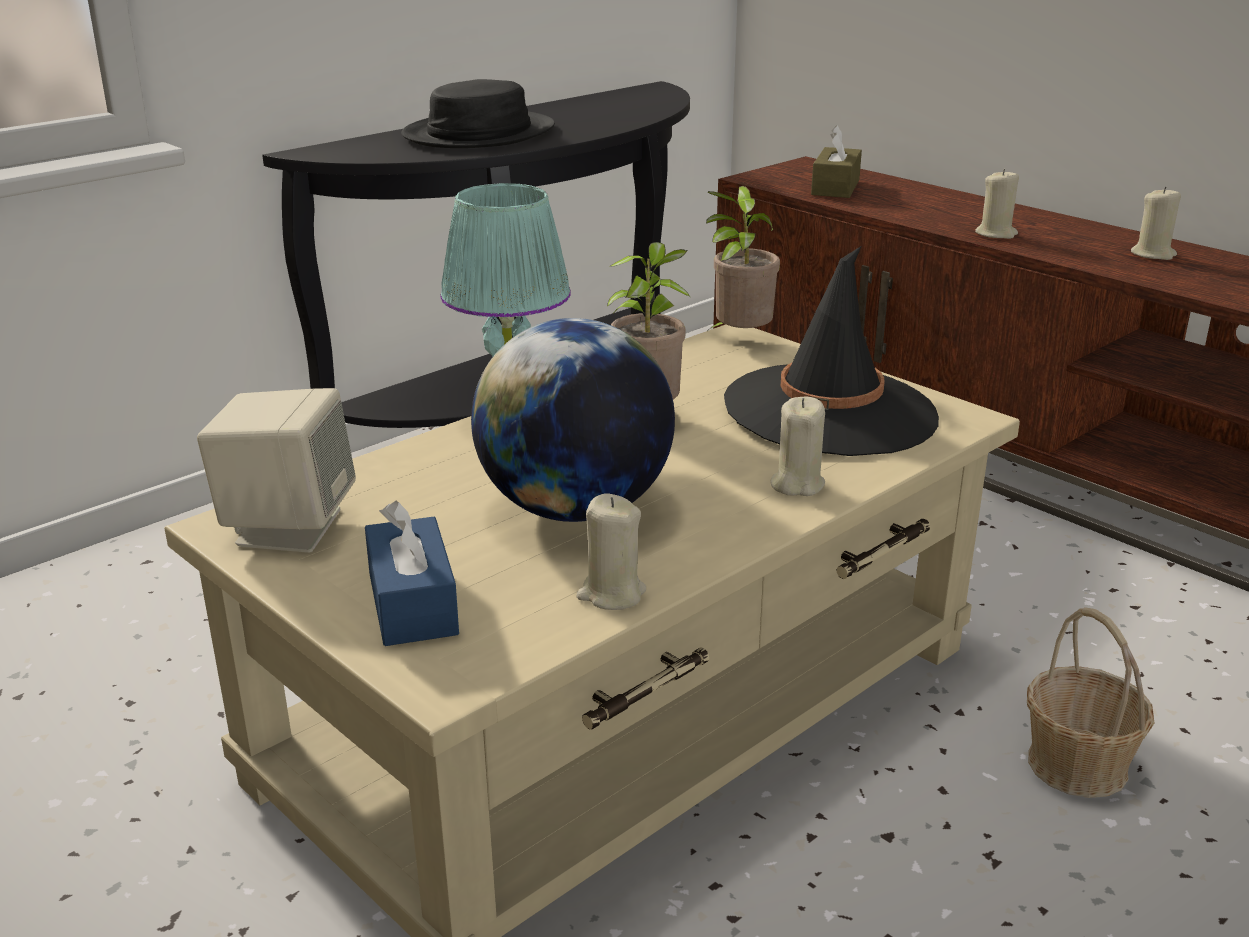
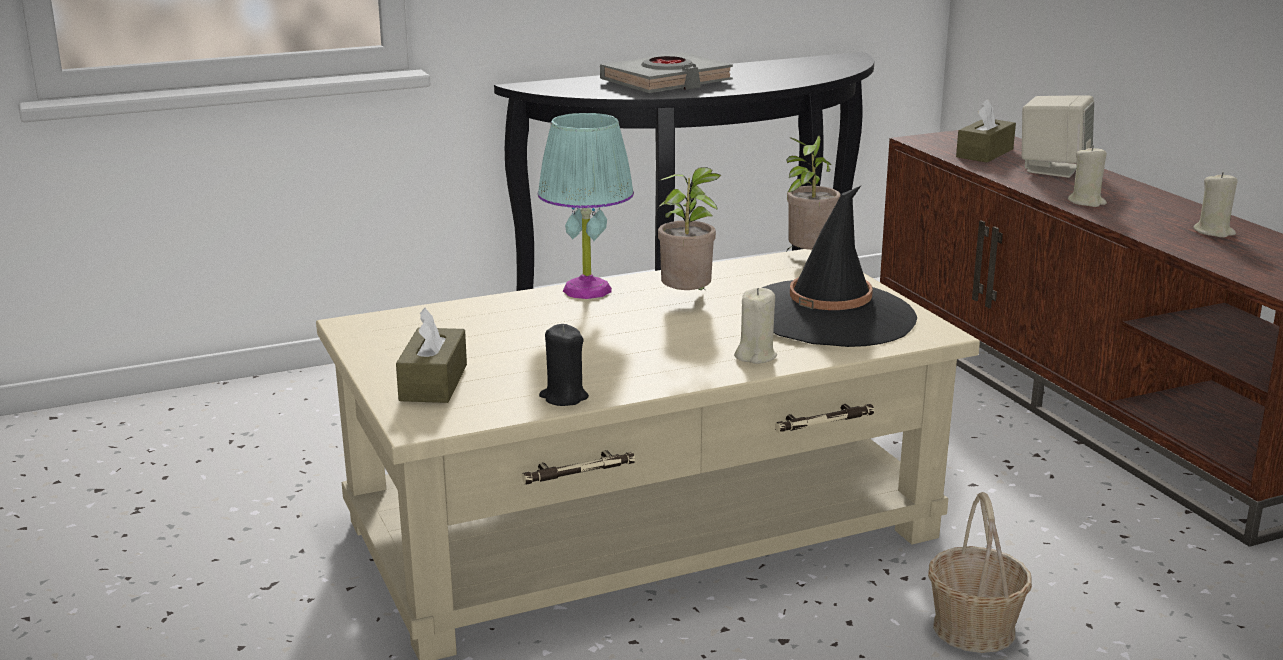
camera: 20 degrees right, 5 degrees down
beige speaker [197,388,356,553] -> beige speaker moved to [1022,95,1094,178]
blue tissue box [365,501,459,646] -> brown tissue box [396,308,467,403]
black hat [401,79,555,148] -> grey book [600,52,733,93]
globe [471,318,675,522] -> none
beige candle [577,493,646,610] -> black candle [539,324,589,406]

